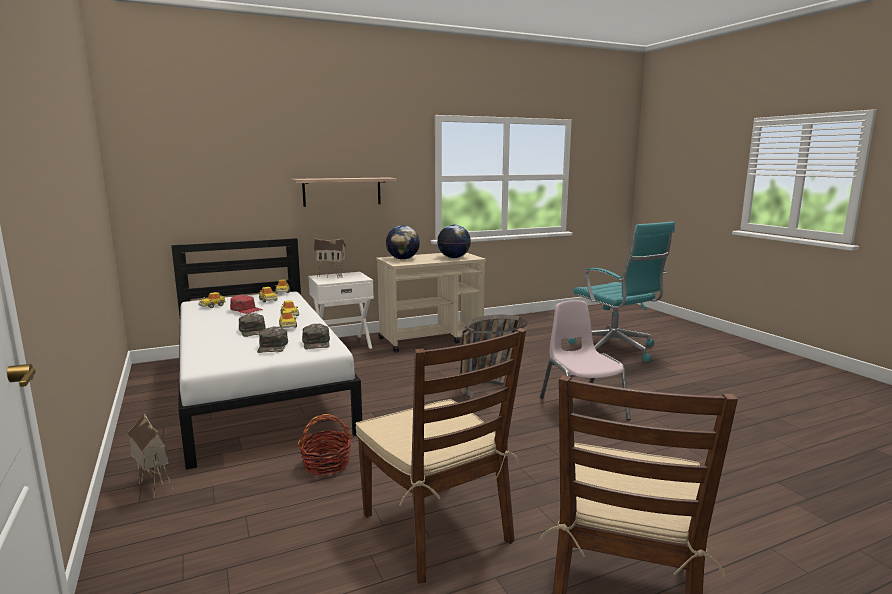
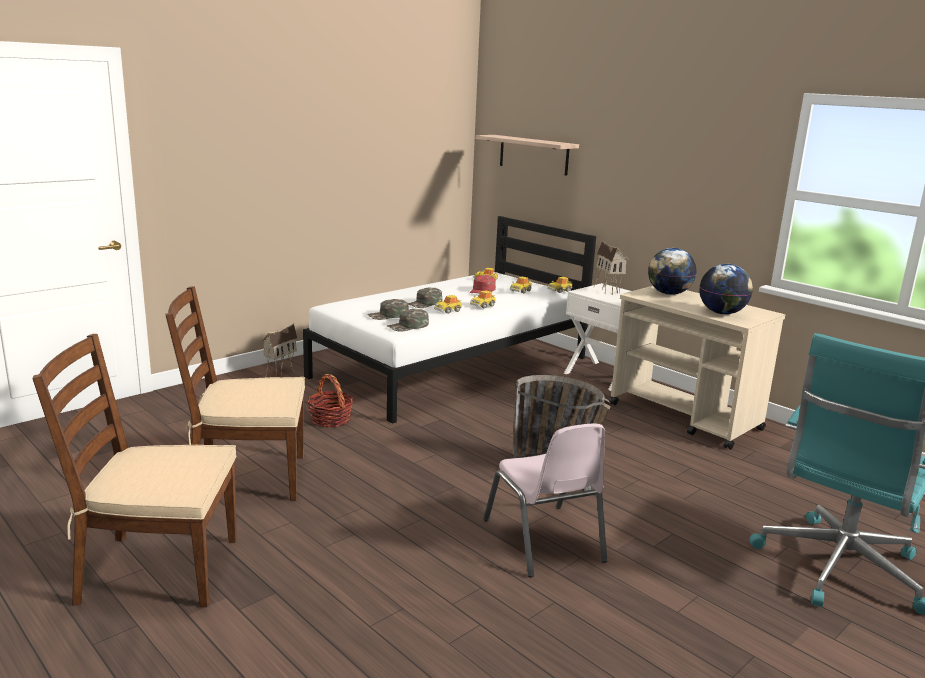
camera: 70 degrees right, 5 degrees up
shelf [291,178,397,207] -> shelf moved to [475,135,579,176]
brown chair [356,328,526,584] -> brown chair turned 45 degrees clockwise [165,286,305,501]
pink chair [540,300,631,420] -> pink chair turned 105 degrees clockwise [483,423,607,578]

